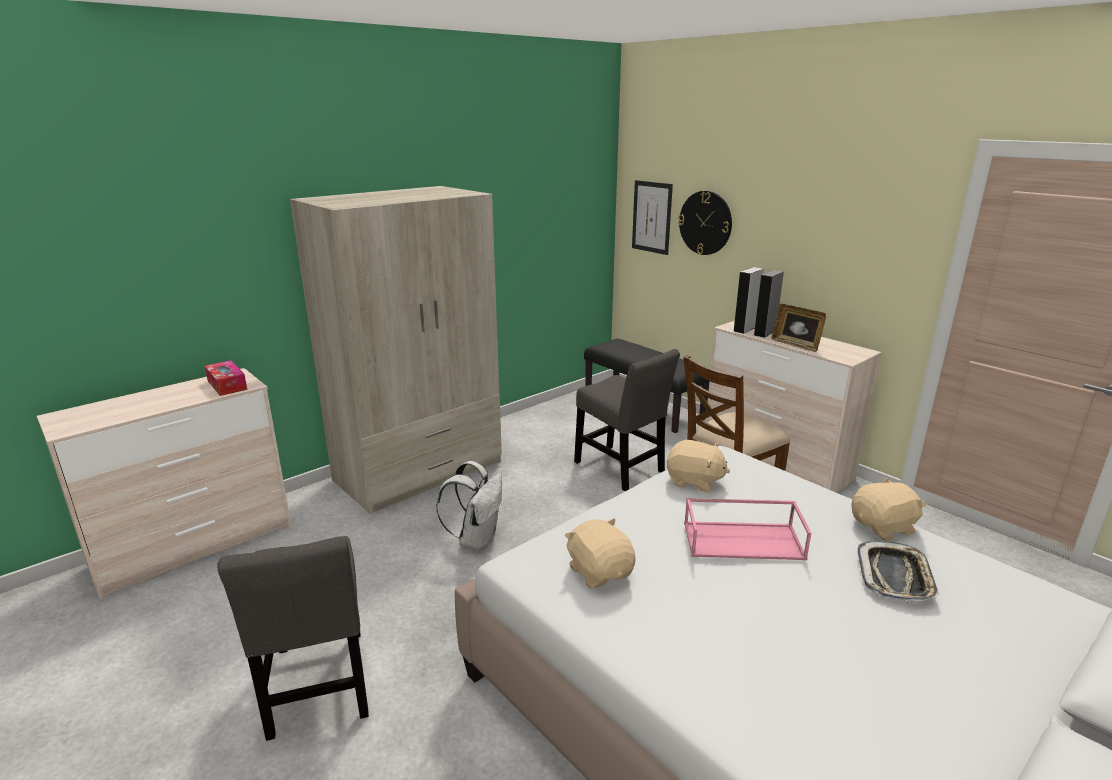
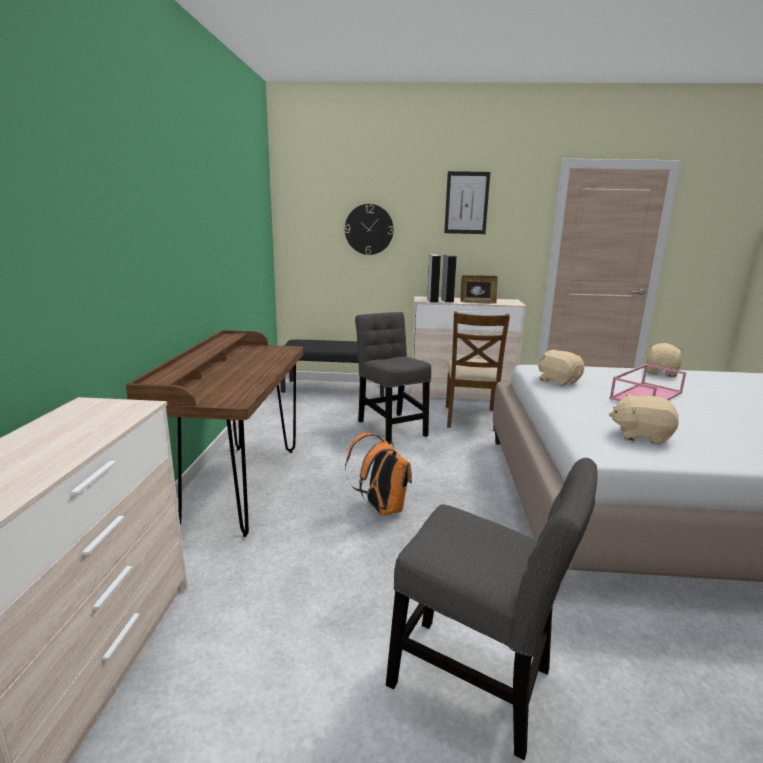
camera: 45 degrees left, 5 degrees down
tissue box [205,360,247,396] -> none
beige wardrobe [290,186,502,514] -> brown desk [126,330,303,537]
white backpack [436,461,502,550] -> orange backpack [345,433,412,516]
grey chair [574,349,680,491] -> grey chair turned 120 degrees counterclockwise [355,312,431,444]
picture [632,180,673,255] -> picture moved to [444,171,490,234]
beige plush toy [667,440,730,492] -> beige plush toy turned 105 degrees counterclockwise [538,350,584,386]
tray [857,541,940,602] -> none

